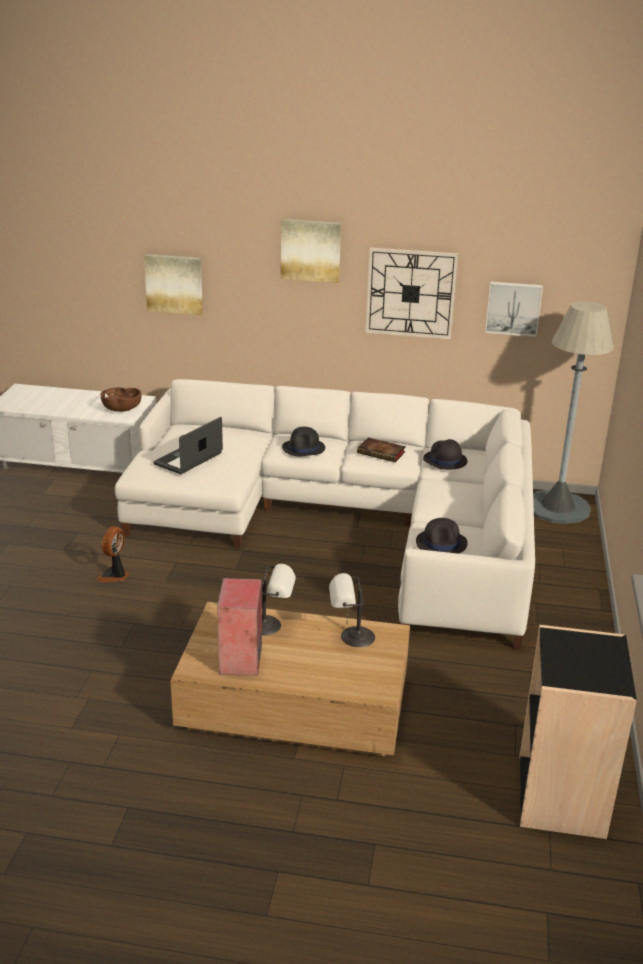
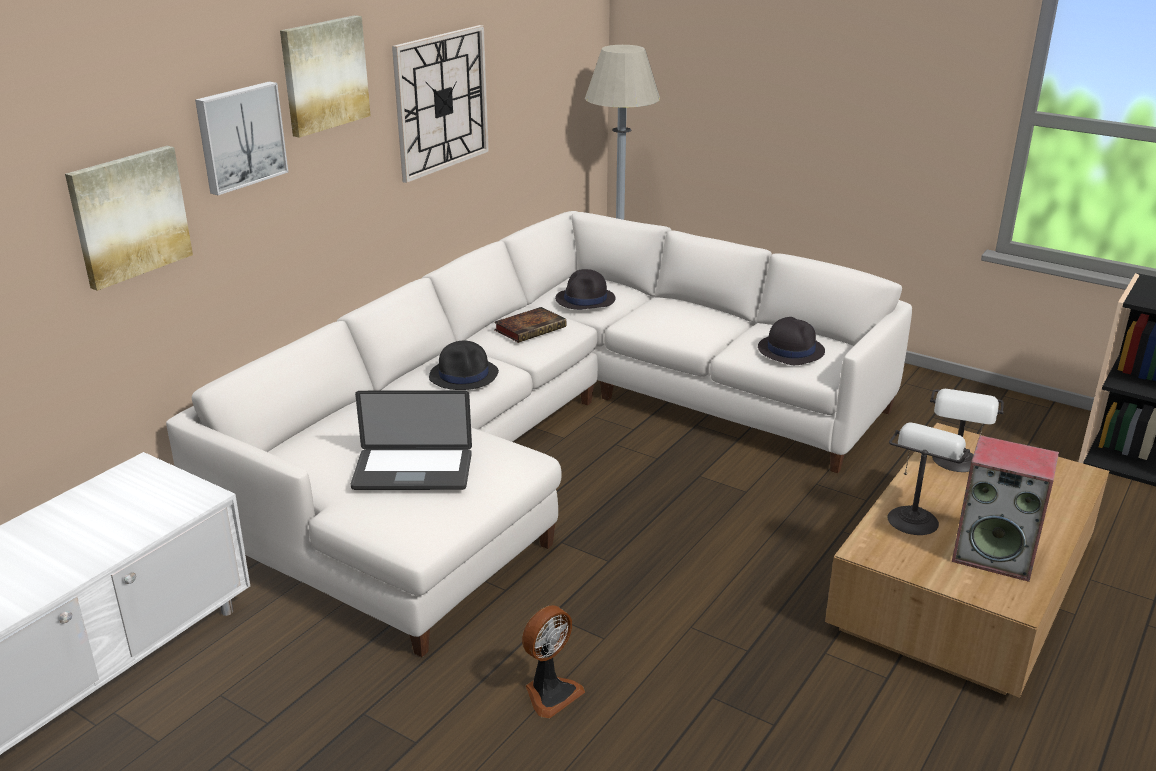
camera: 65 degrees left, 0 degrees up
fan [97,526,129,582] -> fan turned 90 degrees counterclockwise [522,605,585,718]
brown bowl [101,387,141,412] -> none
laptop [154,417,223,474] -> laptop turned 60 degrees counterclockwise [351,391,472,490]
picture [485,282,543,337] -> picture moved to [195,81,288,195]

